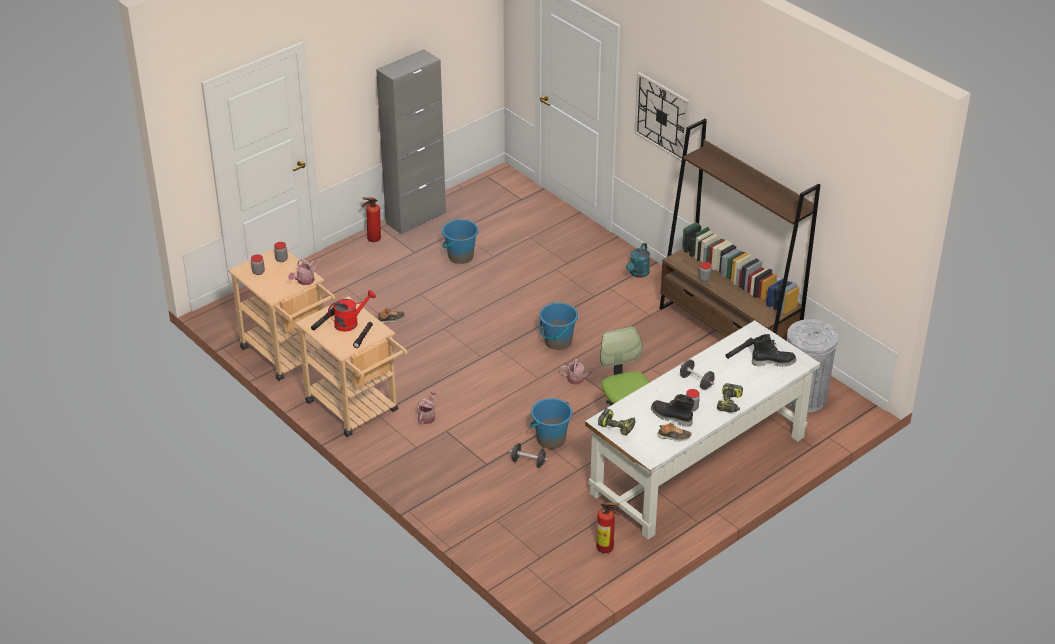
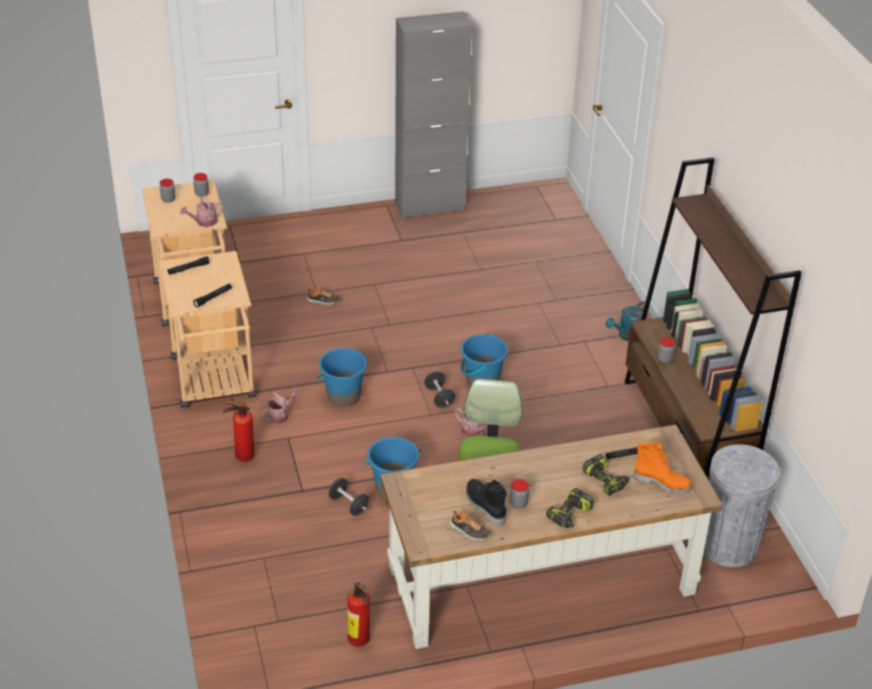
camera: 25 degrees right, 0 degrees up
red watering can [328,290,376,332] -> none
fire extinguisher [361,197,381,242] -> fire extinguisher moved to [223,400,254,461]
blue bucket [442,219,478,264] -> blue bucket moved to [317,348,367,407]
white desk [585,320,820,540] -> brown desk [380,424,723,649]
power drill [598,408,635,436] -> power drill moved to [582,454,630,496]
wall clock [634,72,690,162] -> none
black dumbbell [680,359,715,390] -> black dumbbell moved to [424,371,456,408]
black boot [752,334,796,367] -> orange boot [634,443,692,494]

